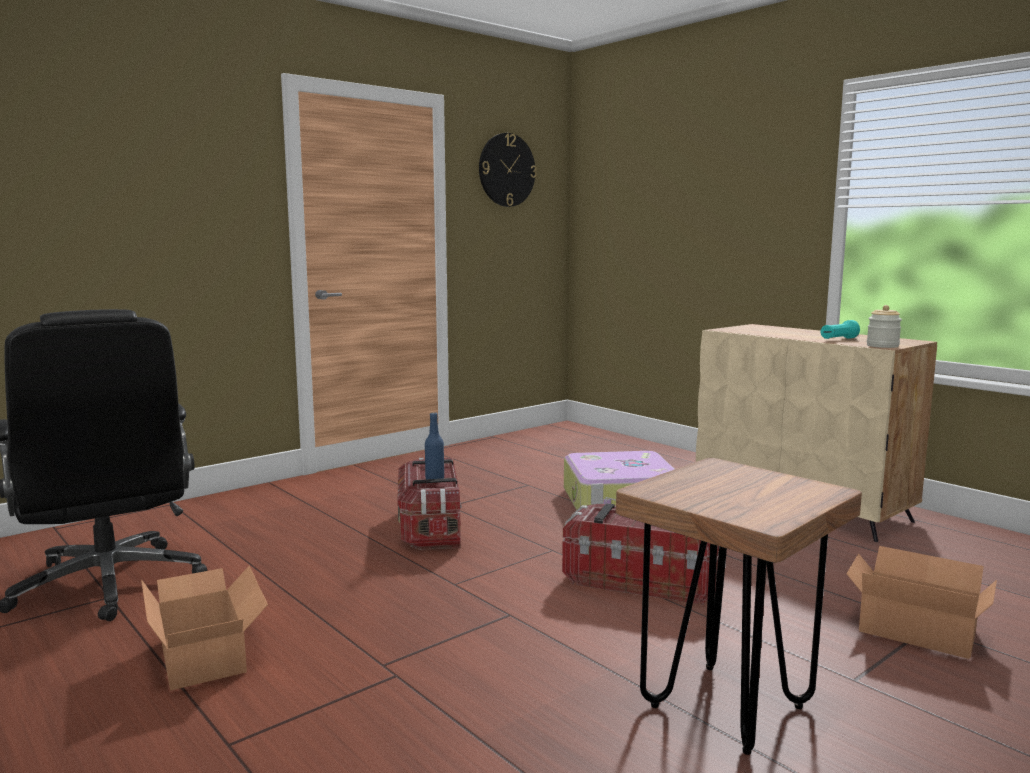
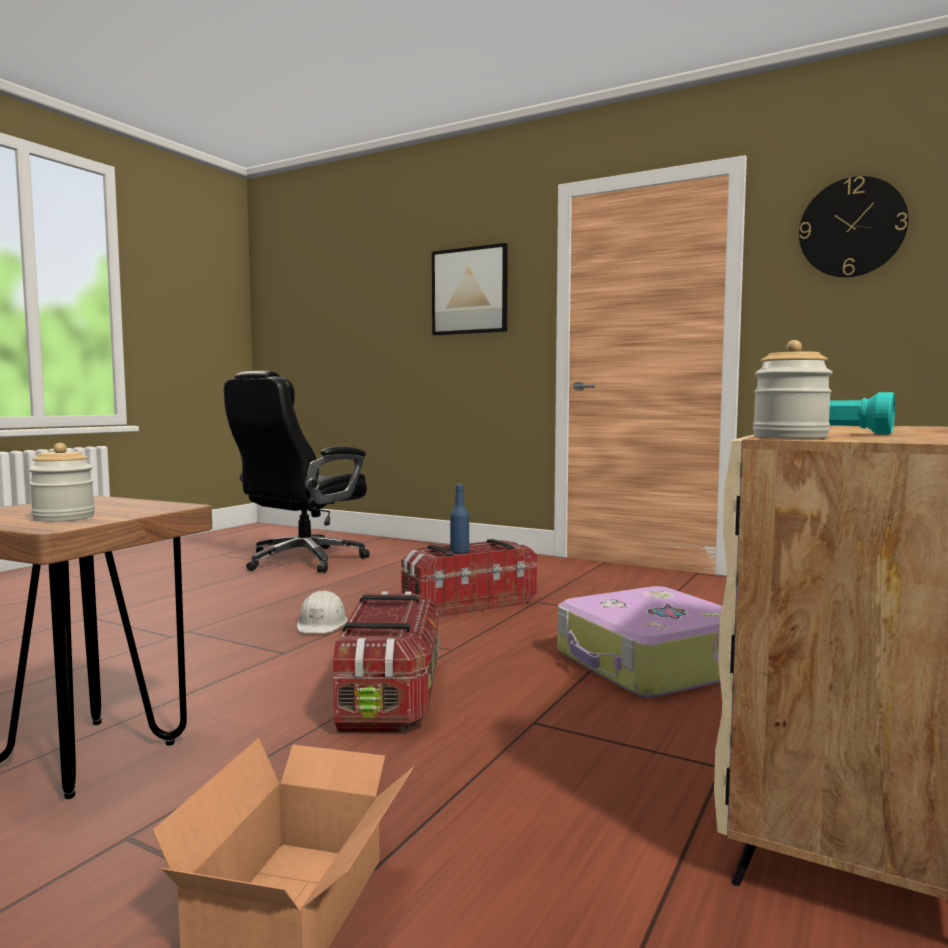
camera: 70 degrees right, 5 degrees down
cardboard box [141,566,268,691] -> none
none -> jar [29,443,95,522]
none -> white hard hat [297,590,348,633]
none -> picture [432,243,508,335]

